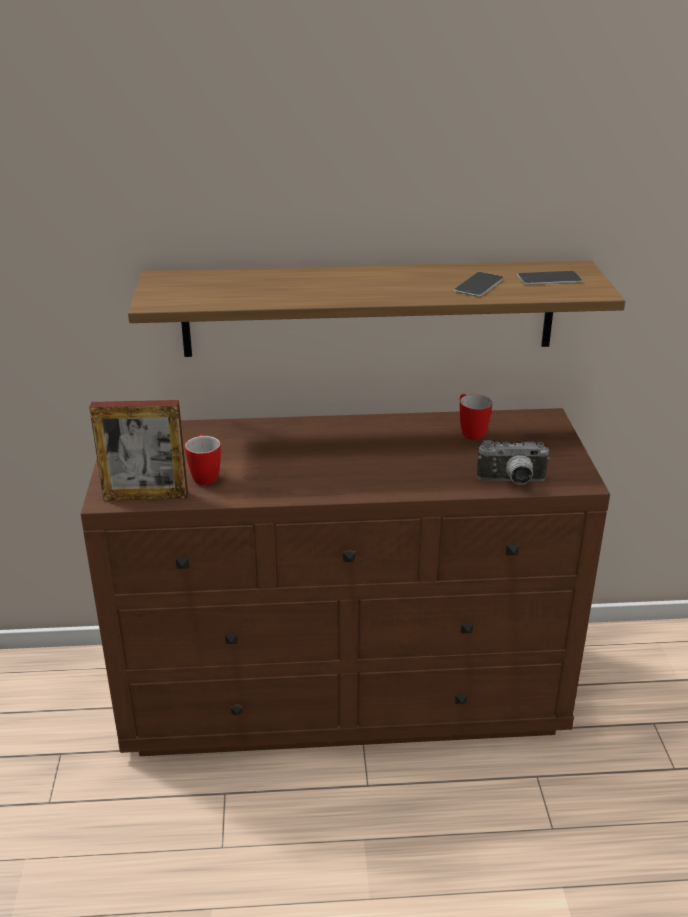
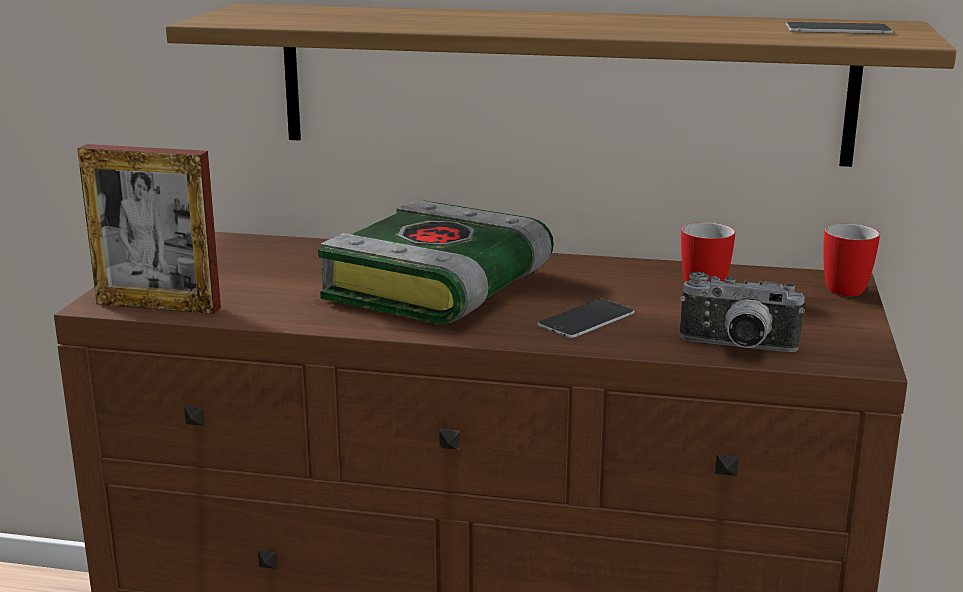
camera: 15 degrees right, 10 degrees down
mug [185,434,221,485] -> mug moved to [823,224,880,296]
phone [454,272,504,297] -> phone moved to [538,299,635,338]
none -> book [318,200,554,324]

